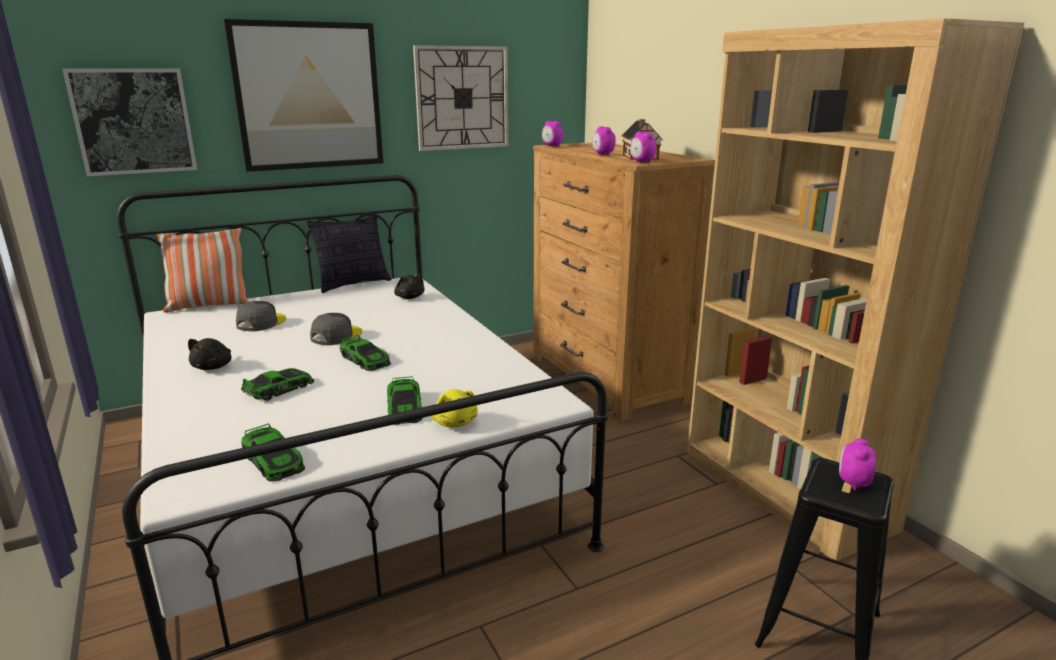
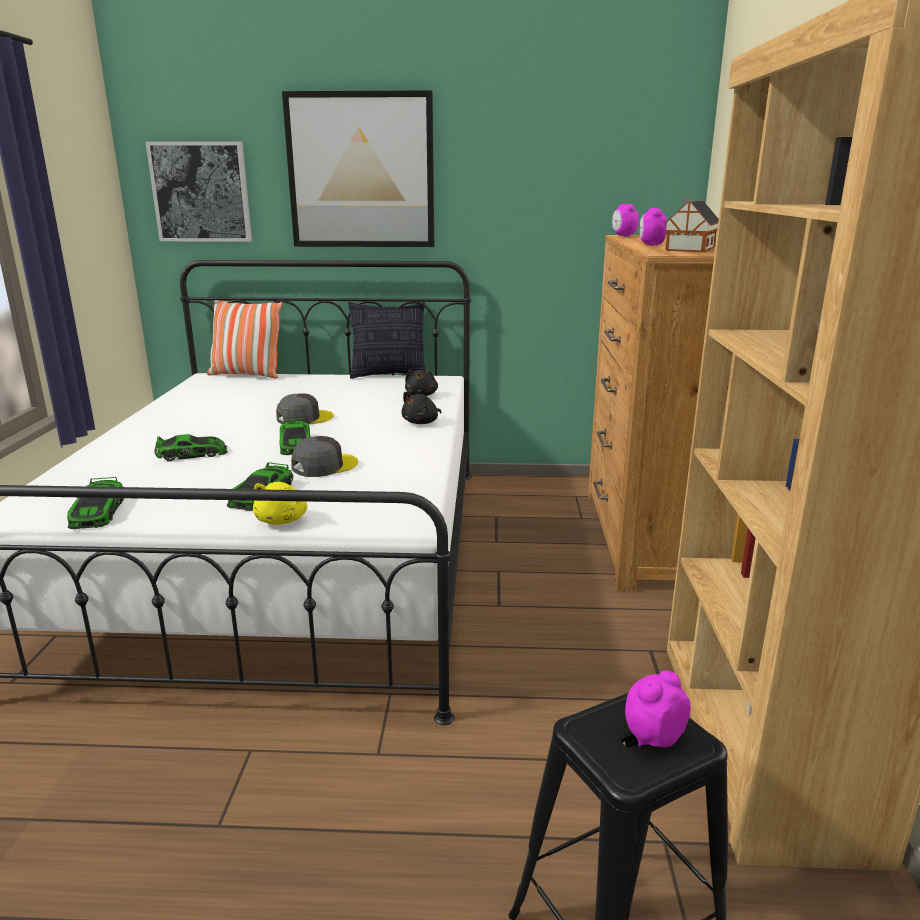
camera: 30 degrees right, 0 degrees up
black plush toy [188,338,231,370] -> black plush toy moved to [401,392,441,424]
grey cap [236,301,286,331] -> grey cap moved to [291,436,358,477]
wall clock [413,45,508,151] -> none
alarm clock [630,131,657,163] -> none

